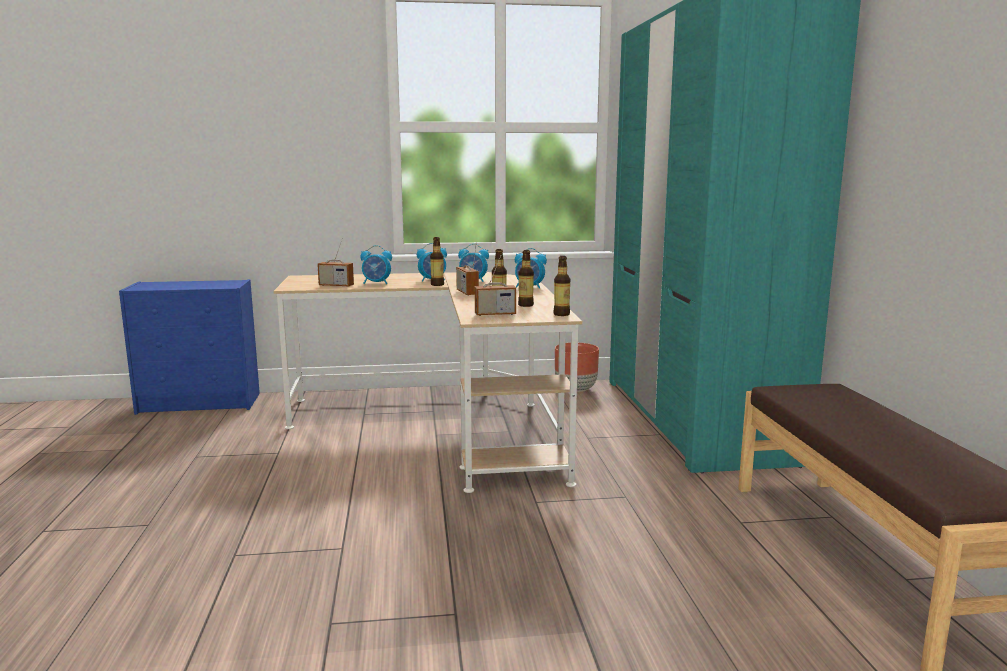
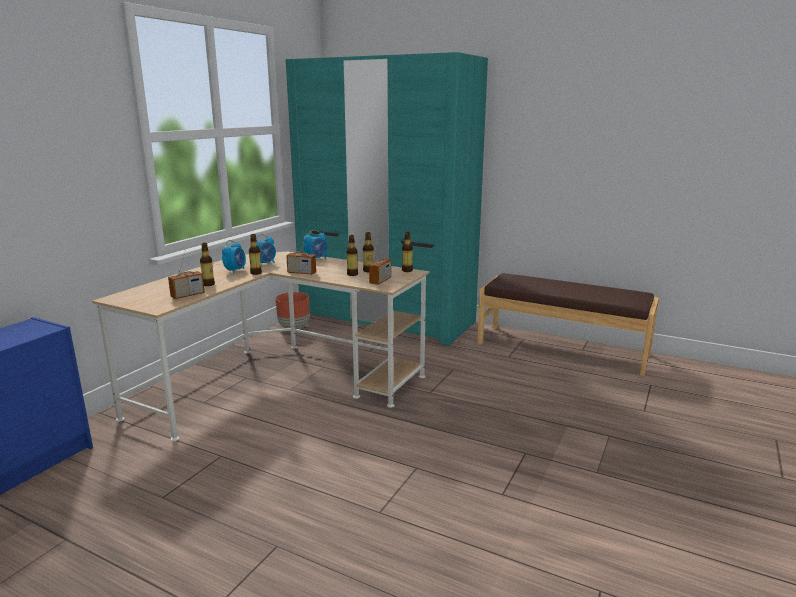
camera: 55 degrees left, 5 degrees up
alarm clock [360,245,392,284] -> bottle [200,243,215,286]

